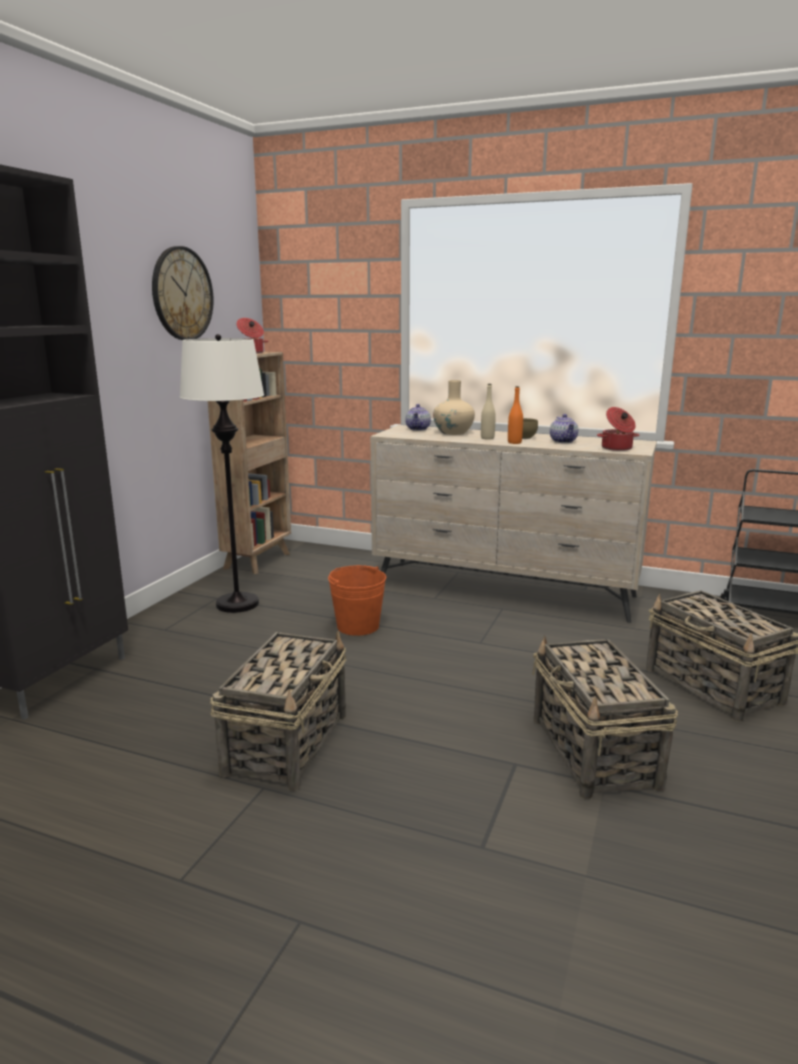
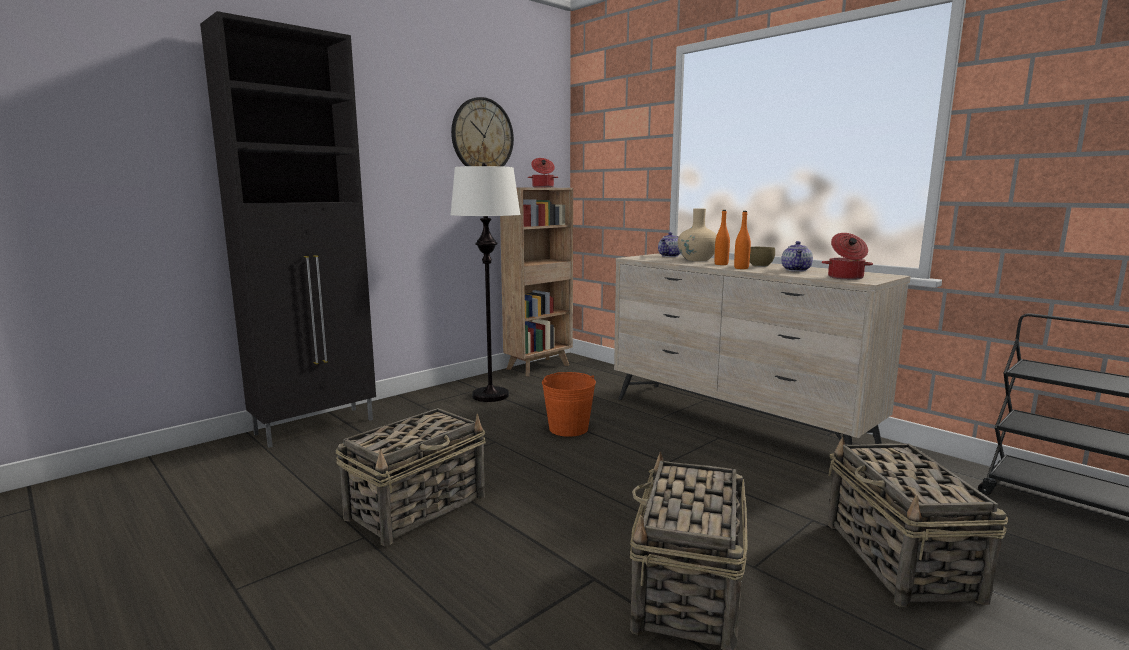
camera: 25 degrees right, 5 degrees down
beige bottle [481,384,496,440] -> orange bottle [714,210,730,265]

